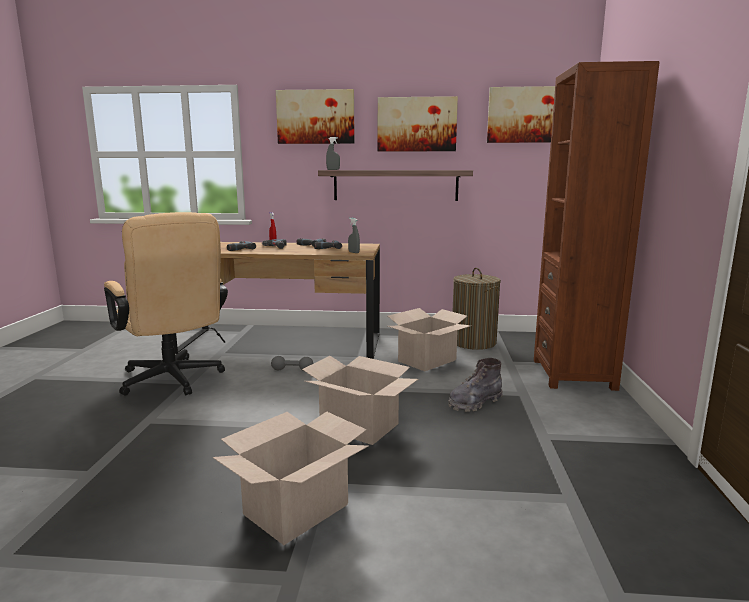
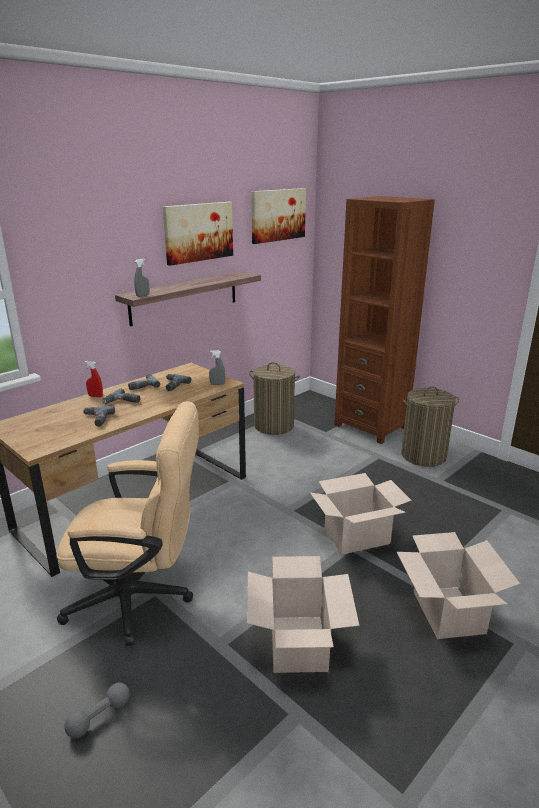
camera: 50 degrees left, 10 degrees up
grey dumbbell [271,356,314,370] -> grey dumbbell moved to [64,682,130,738]
picture [276,89,355,144] -> none
cardboard box [388,308,472,372] -> cardboard box moved to [247,556,359,673]
grey boot [448,358,503,412] -> none
none -> laundry basket [401,387,459,467]

